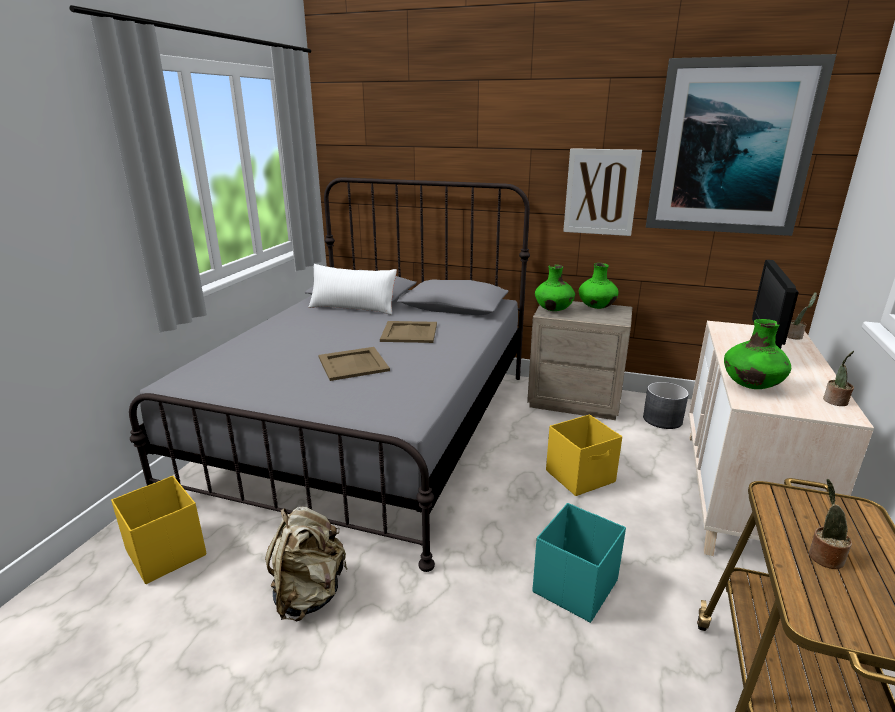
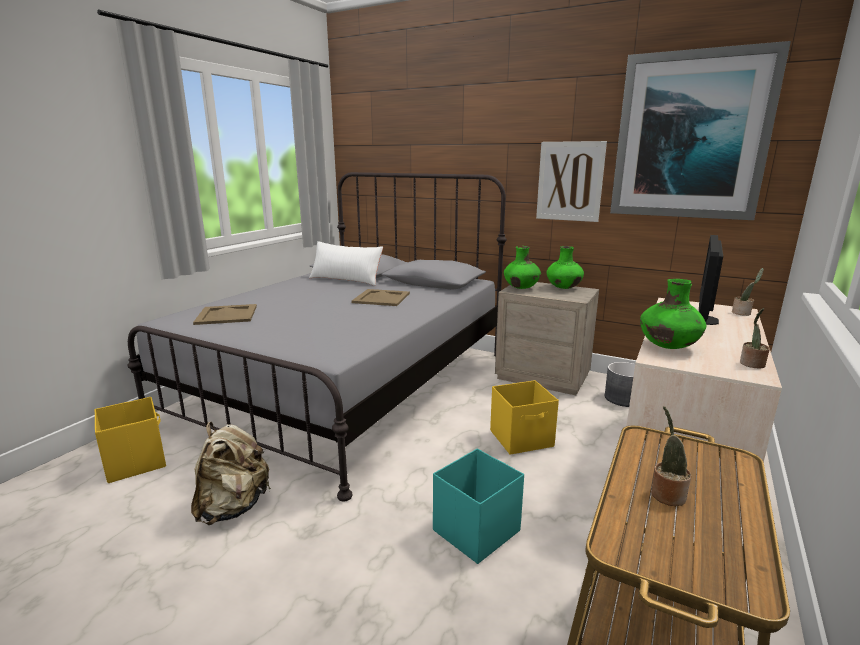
camera: 10 degrees right, 5 degrees down
beige tray [318,347,390,381] -> beige tray moved to [193,304,257,325]

